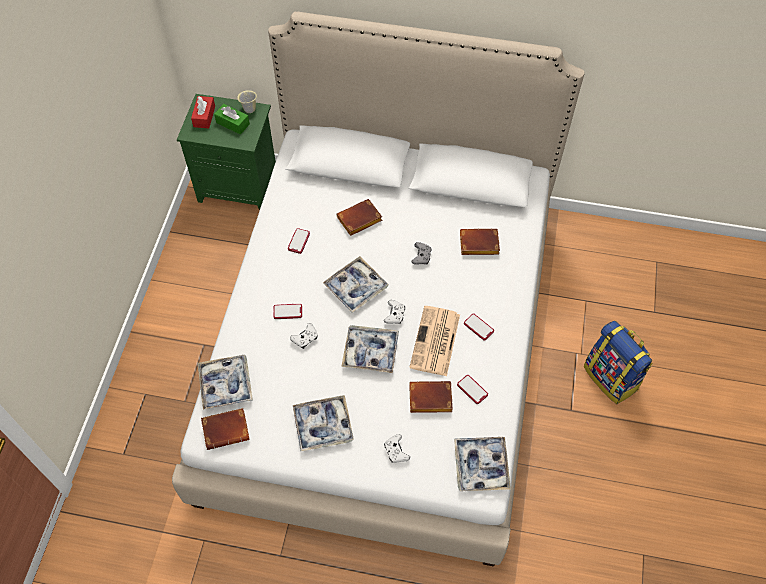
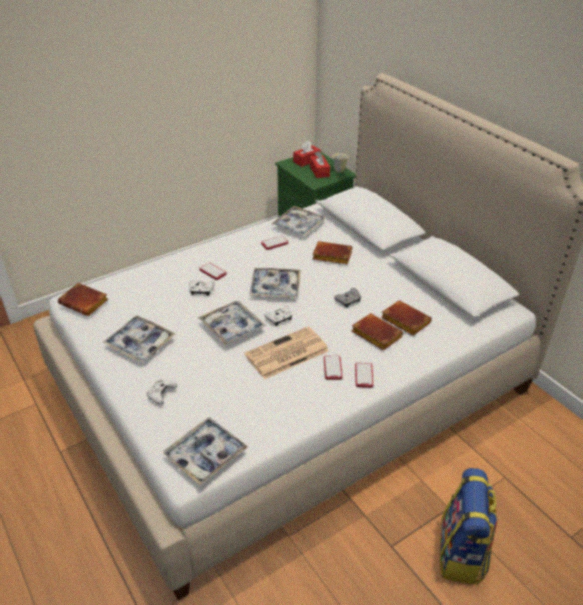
camera: 45 degrees right, 20 degrees down
tray [198,355,253,410] -> tray moved to [272,206,326,236]
green tissue box [214,104,250,135] -> red tissue box [310,151,330,178]
brown book [409,381,453,413] -> brown book moved to [352,313,403,351]
phone [457,375,488,404] -> phone moved to [355,363,374,388]

